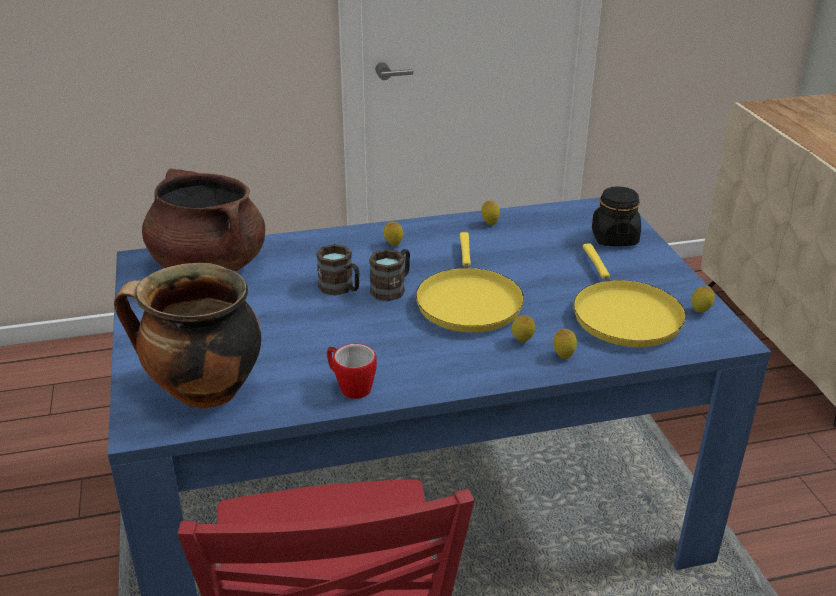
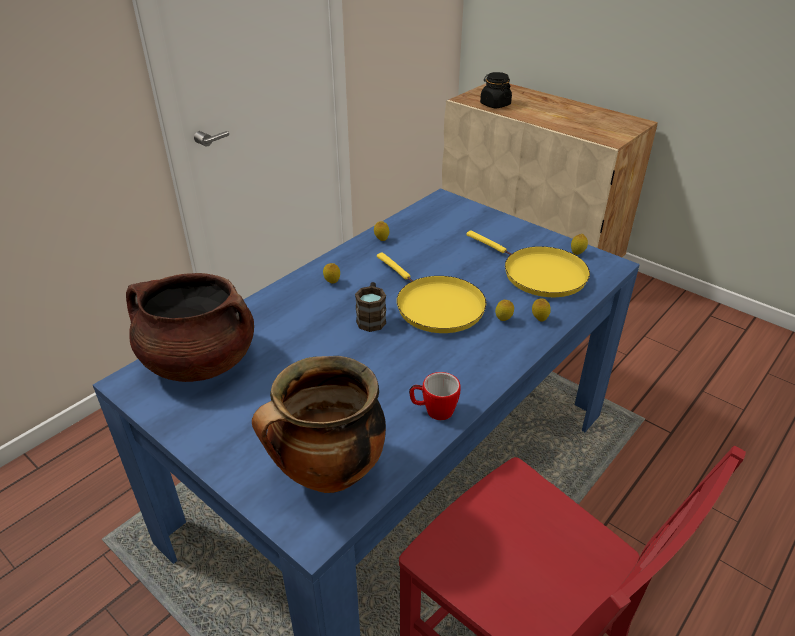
camera: 35 degrees left, 5 degrees up
brown mug [316,244,359,296] -> none
black jar [592,186,641,246] -> black jar moved to [480,72,512,108]

